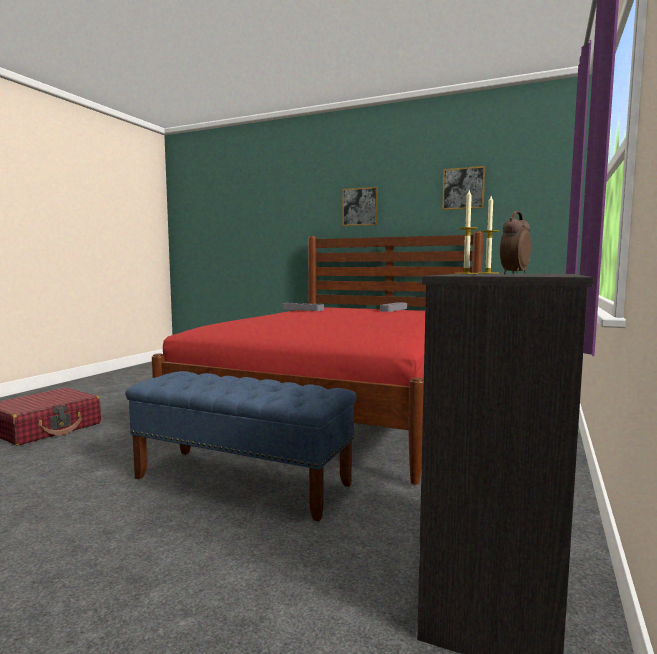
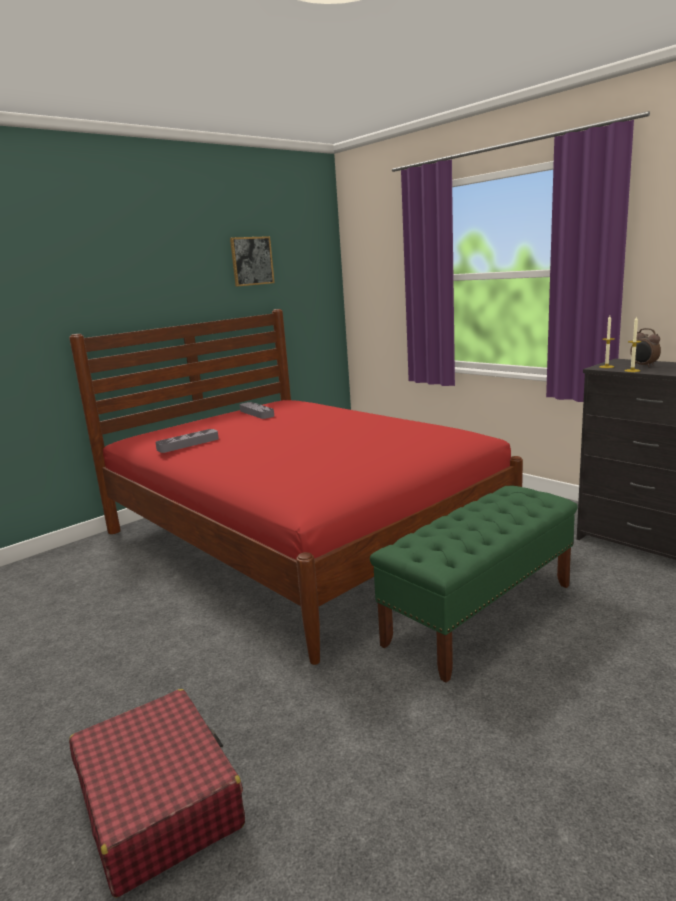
camera: 65 degrees left, 10 degrees up
blue bench [125,371,356,521] -> green bench [370,486,578,683]
picture [342,187,378,226] -> none

